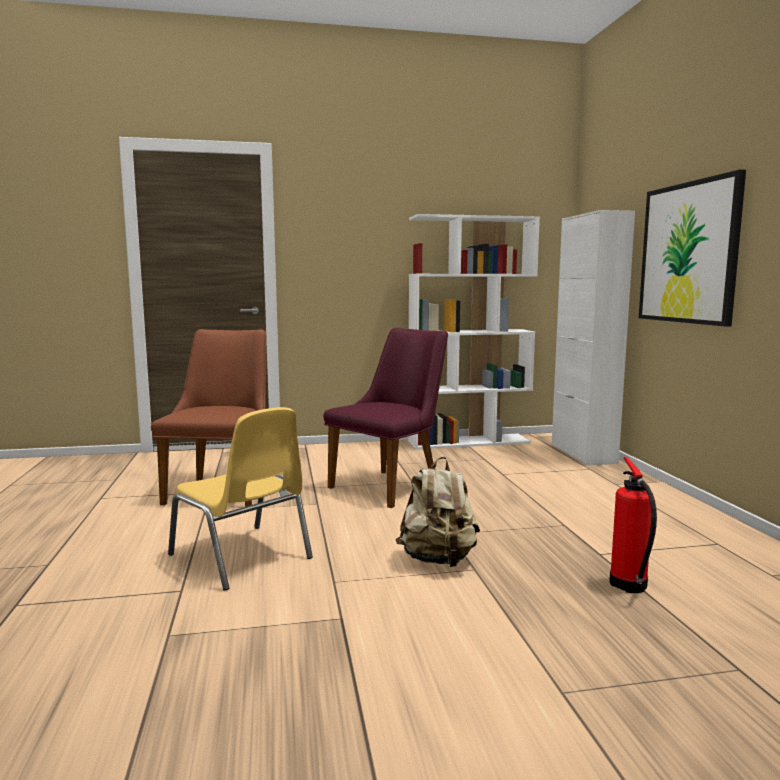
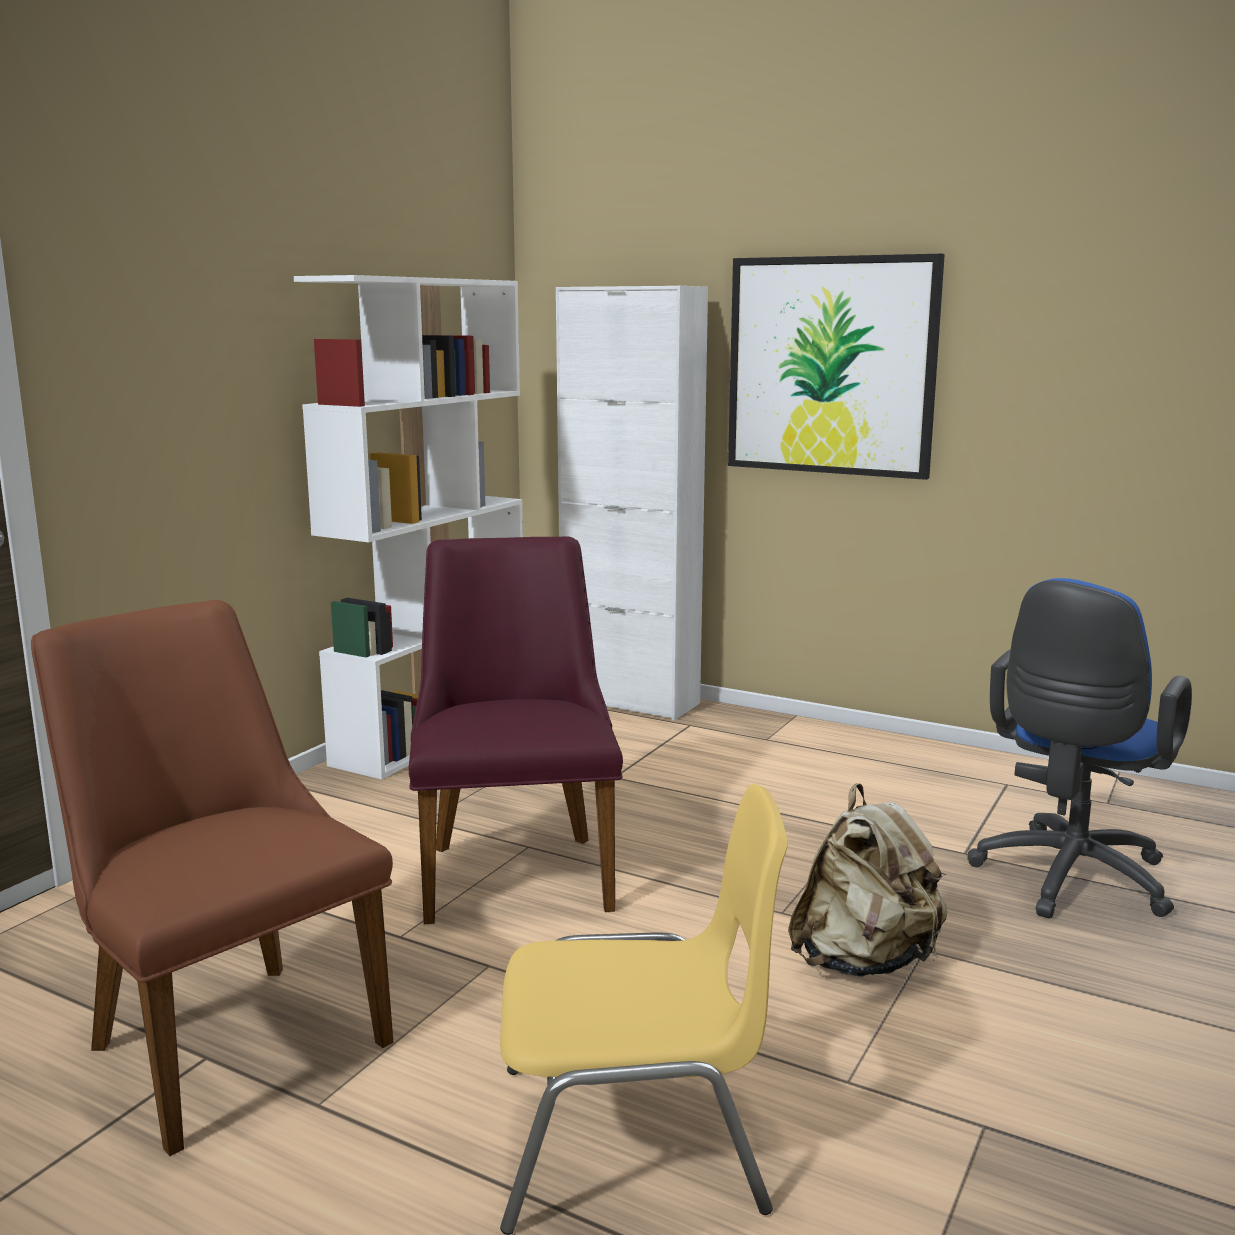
camera: 50 degrees left, 5 degrees up
fire extinguisher [609,457,657,593] -> blue office chair [967,578,1192,919]

